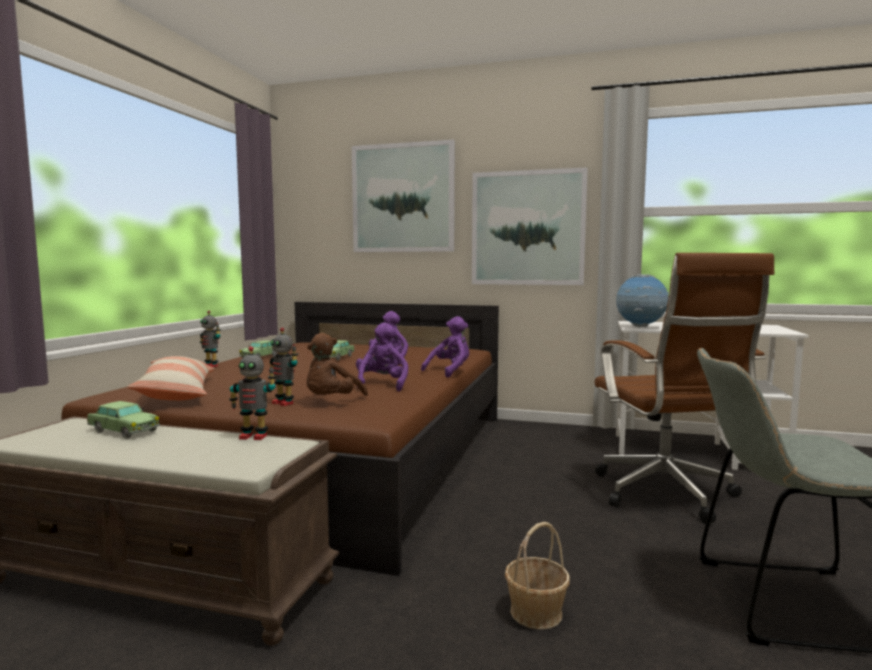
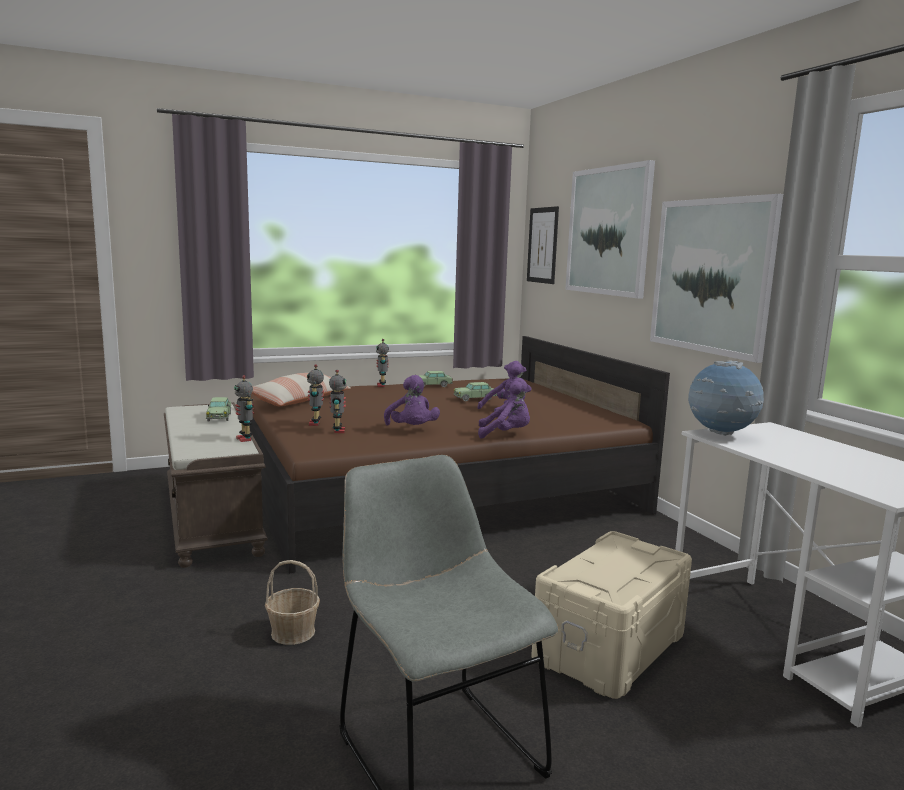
camera: 50 degrees right, 5 degrees up
brown plush toy [307,333,368,396] -> toy robot [329,369,347,433]
purple plush toy [356,322,408,391] -> purple plush toy turned 105 degrees clockwise [384,375,440,425]
brown office chair [595,253,775,524] -> beige storage box [531,531,692,699]
none -> picture [527,206,559,284]

